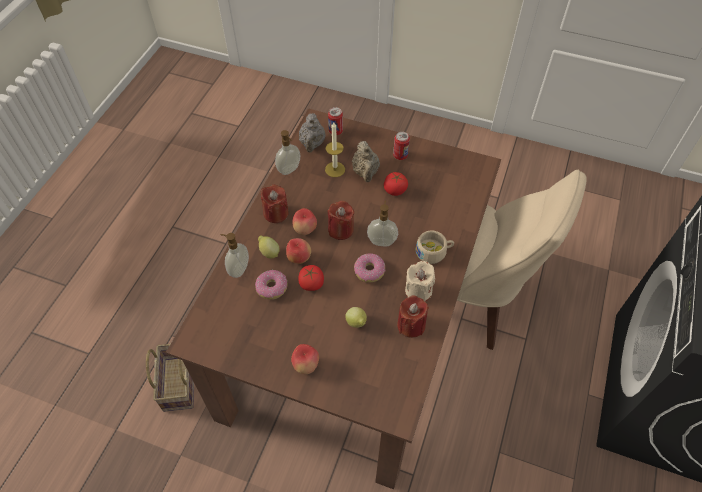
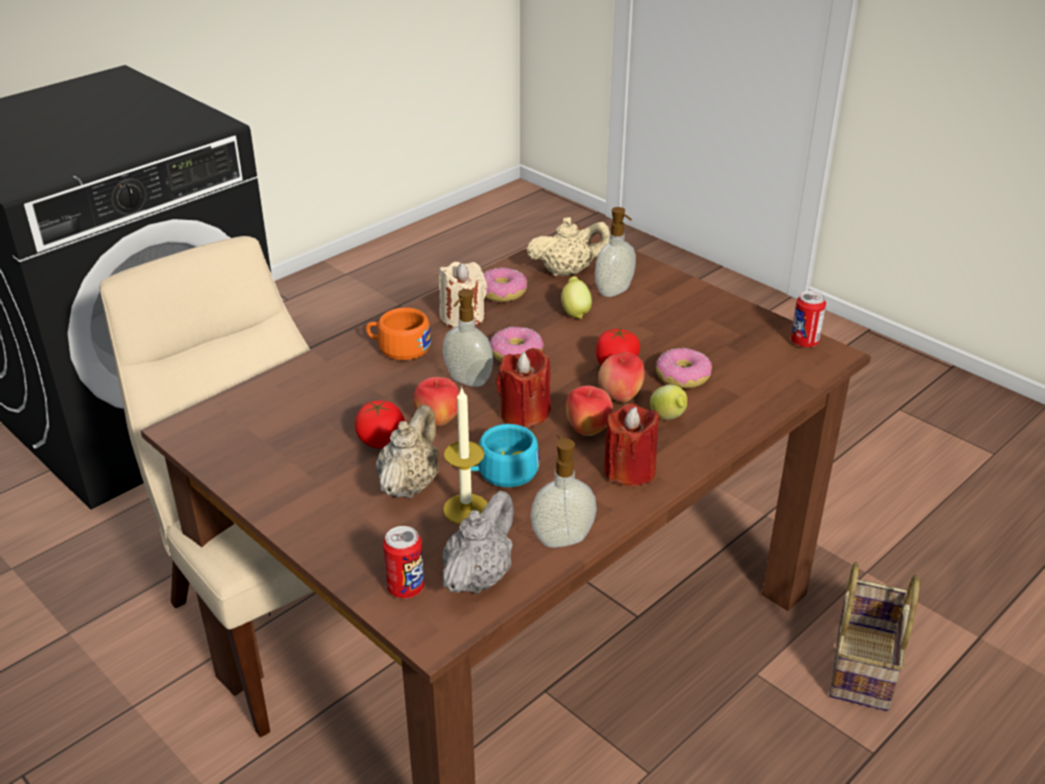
camera: 155 degrees left, 20 degrees down
soap dispenser [221,233,249,278] -> soap dispenser moved to [595,207,636,297]
apple [291,344,319,374] -> apple moved to [413,377,459,426]
can [393,132,410,160] -> can moved to [791,291,826,348]
red candle [397,295,429,338] -> donut [483,267,527,302]
beige cup [415,230,454,264] -> orange cup [366,308,431,360]
none -> turquoise cup [471,424,539,487]
none -> beige teapot [527,217,610,276]

